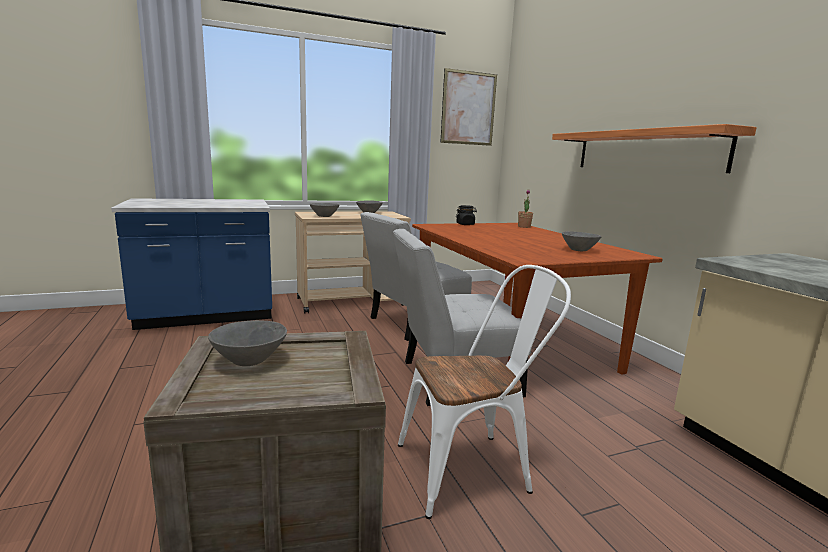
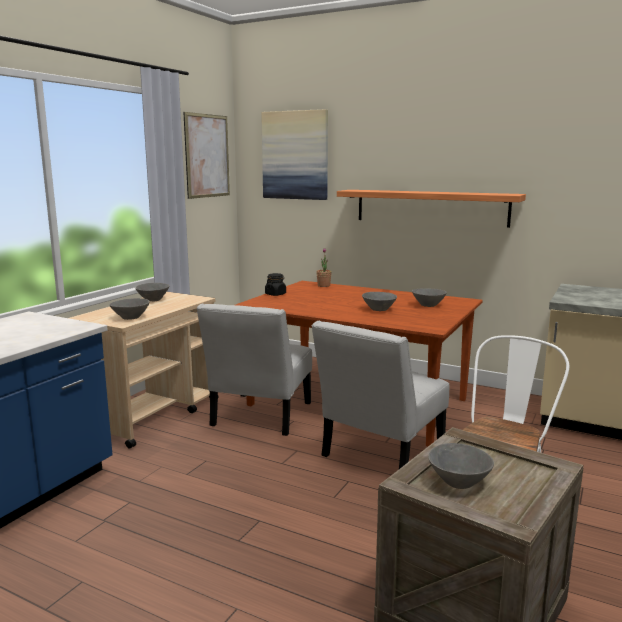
camera: 40 degrees left, 0 degrees up
none -> picture [261,109,328,200]
none -> grey bowl [362,292,397,311]

